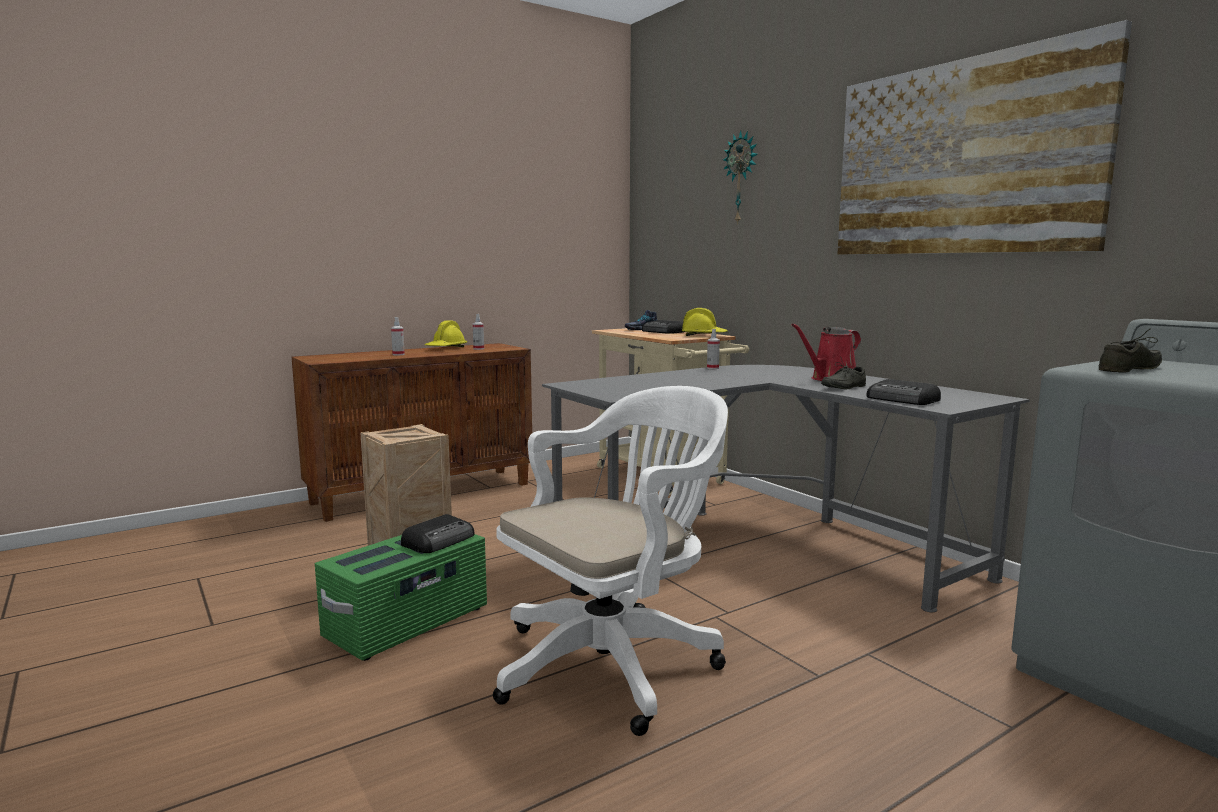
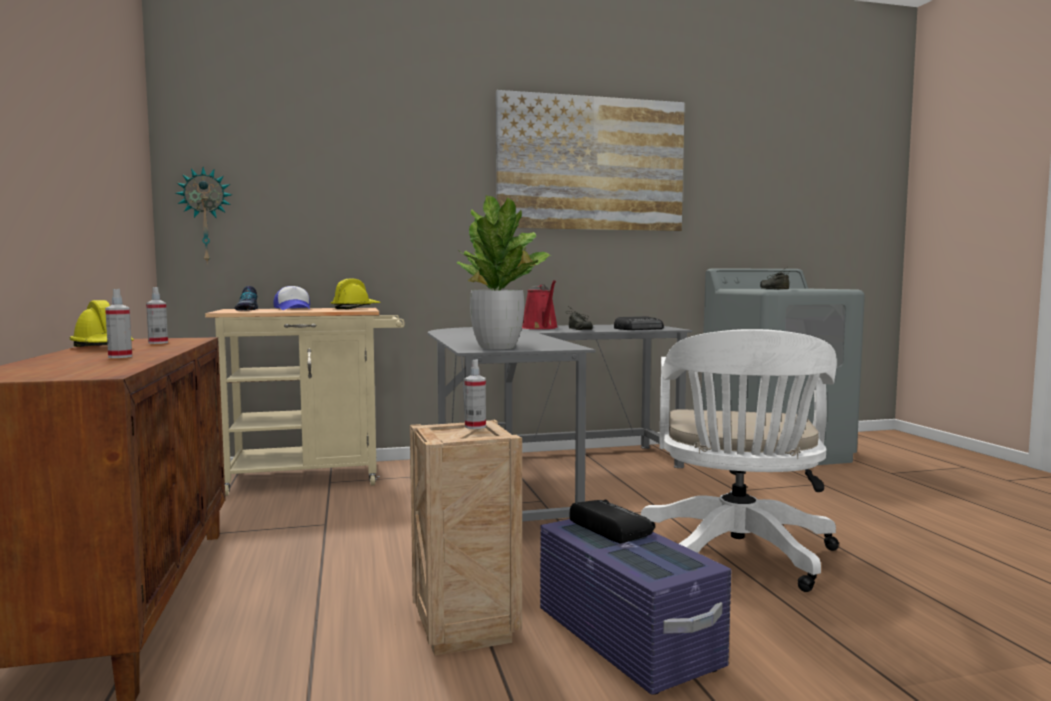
camera: 70 degrees left, 5 degrees down
green storage box [315,534,487,661] -> purple storage box [540,519,731,695]
white office chair [493,386,728,736] -> white office chair turned 150 degrees counterclockwise [641,329,839,592]
radio [642,320,684,334] -> cap [273,286,310,310]
spray bottle [707,329,720,369] -> spray bottle moved to [464,359,486,429]
wall clock [723,131,758,225] -> wall clock moved to [176,167,232,264]
none -> potted plant [457,196,551,349]

